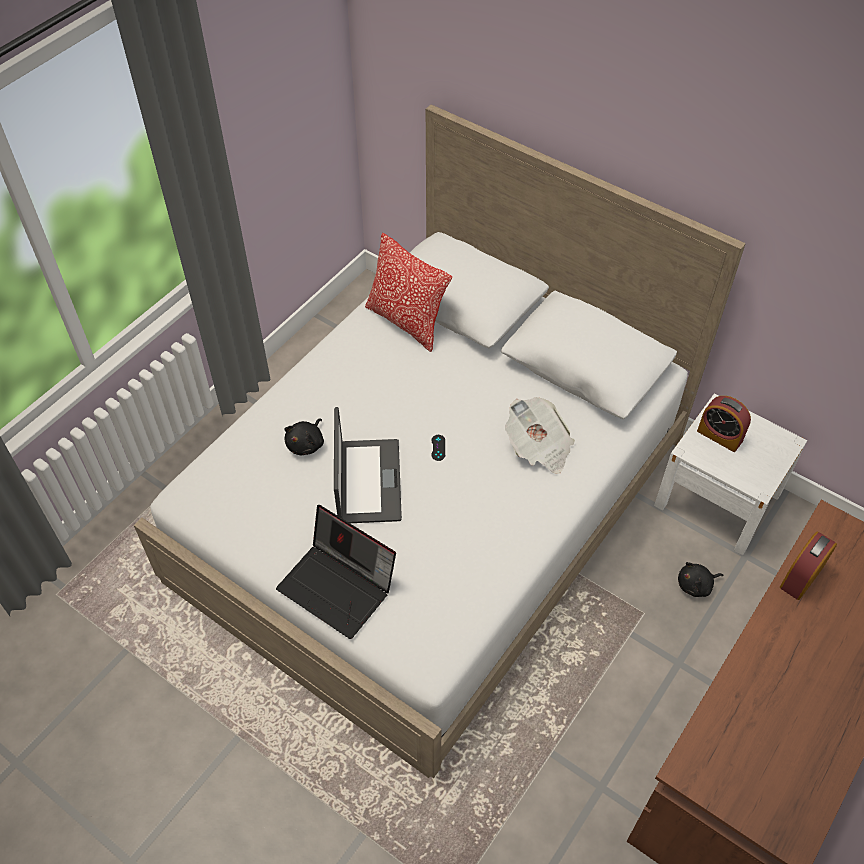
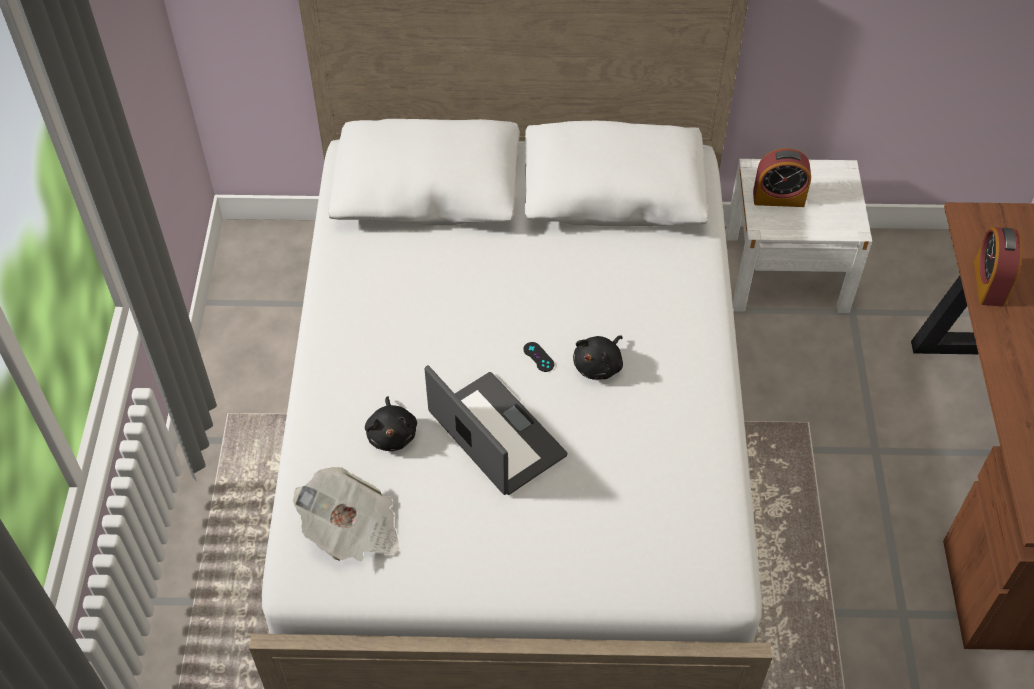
camera: 35 degrees left, 0 degrees up
laptop [276,505,396,639] -> none
pillow [365,233,452,352] -> none
newspaper [505,397,575,474] -> newspaper moved to [293,467,399,561]
black plush toy [678,562,723,597] -> black plush toy moved to [573,335,623,379]

